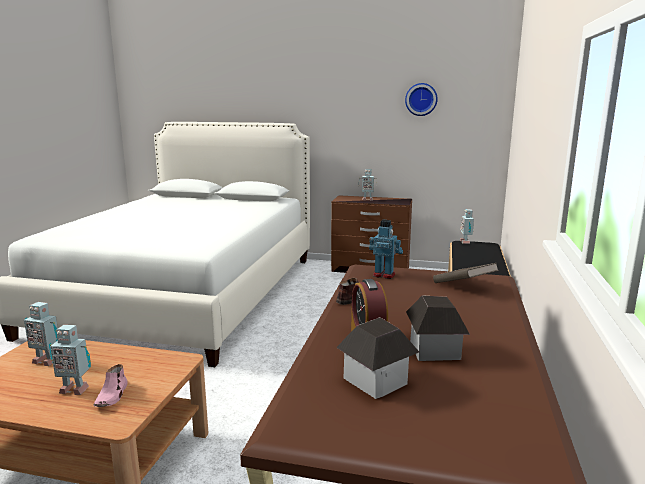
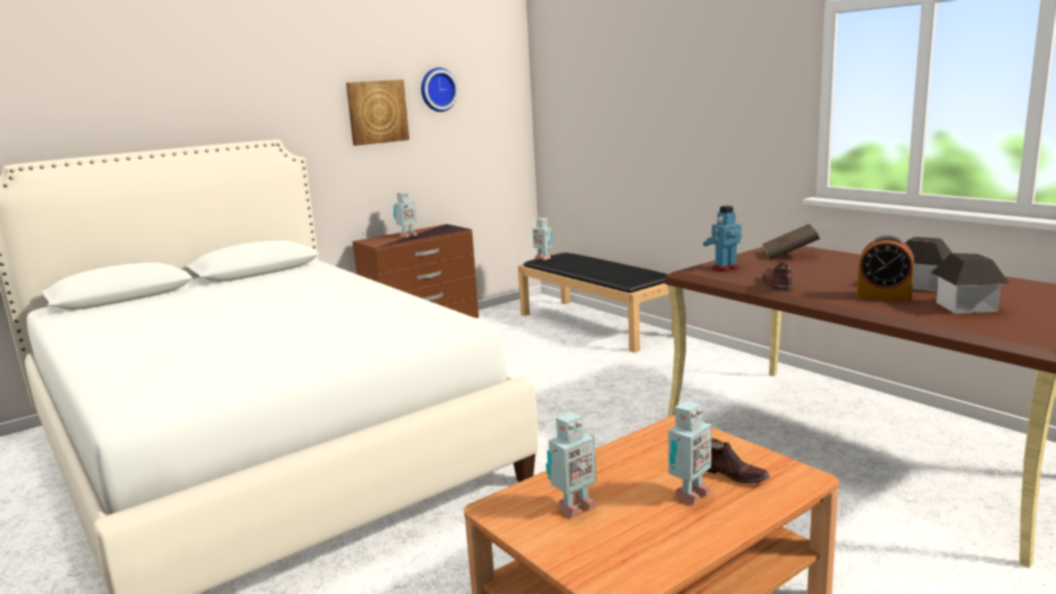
camera: 50 degrees left, 0 degrees up
pink shoe [93,364,128,407] -> brown shoe [707,438,770,484]
none -> picture [346,79,409,146]

